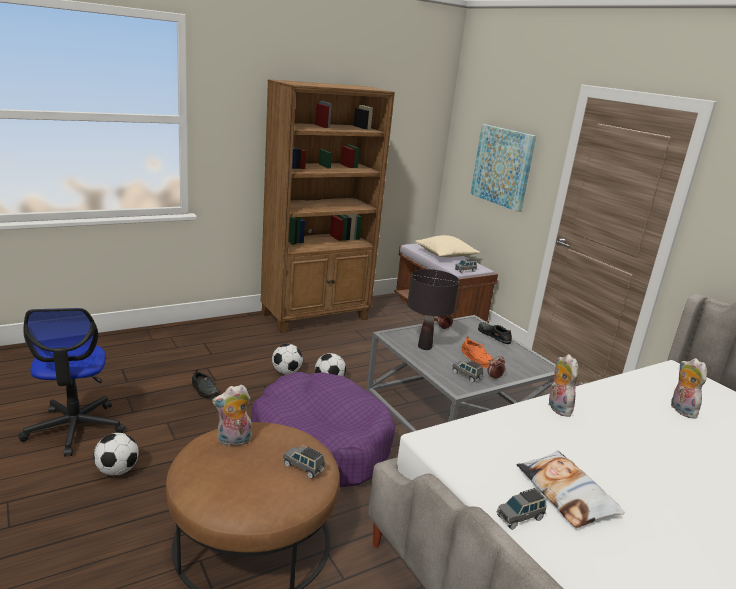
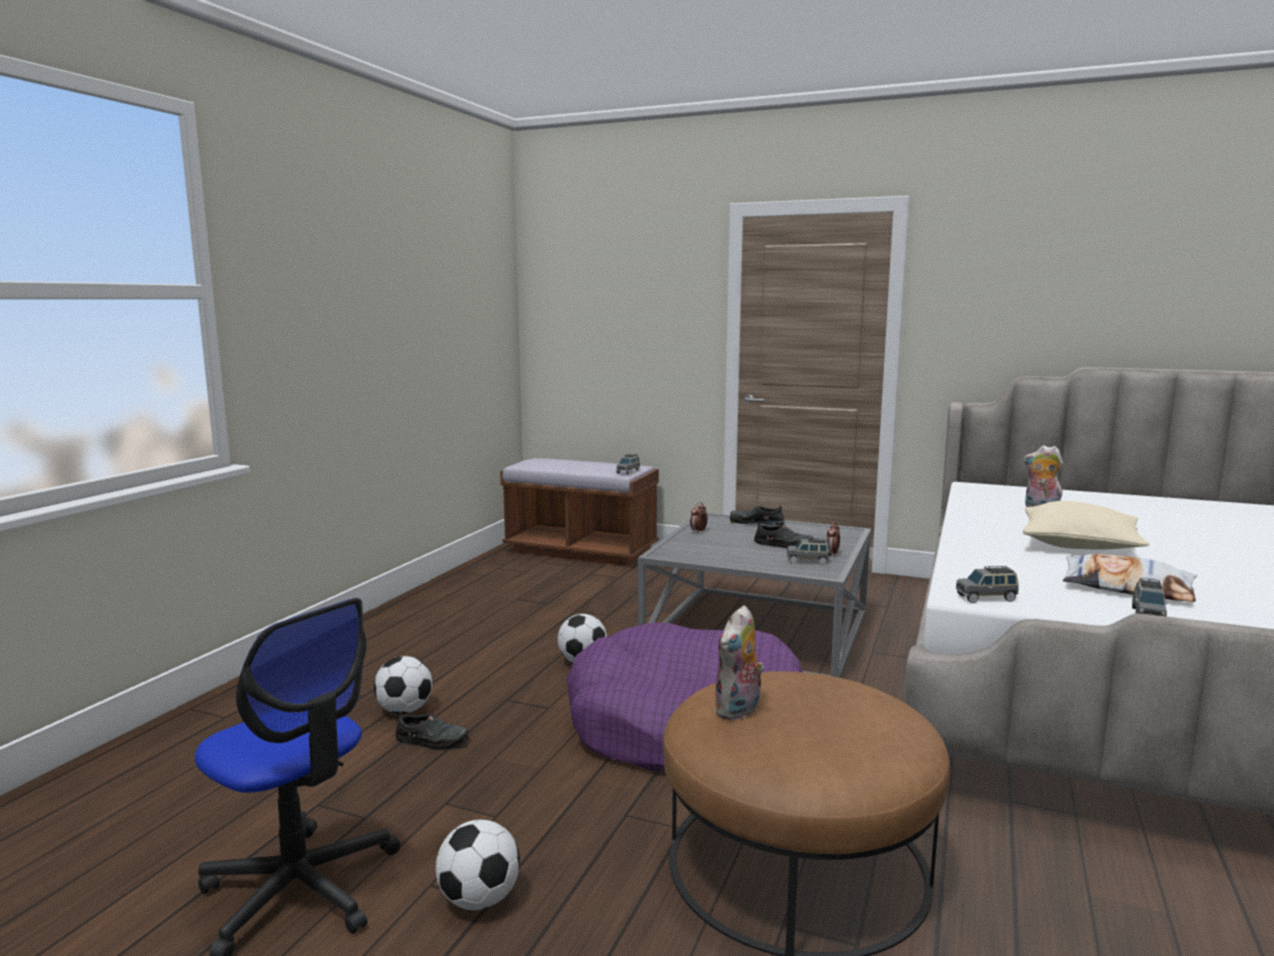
camera: 35 degrees left, 10 degrees down
brown bookcase [261,79,395,333] -> none
football [272,344,303,375] -> football moved to [374,656,432,714]
grey toy car [283,446,325,479] -> grey toy car moved to [956,566,1019,603]
black table lamp [407,269,459,350] -> none
beige pillow [415,235,480,257] -> beige pillow moved to [1023,501,1149,550]
orange shoe [461,337,494,369] -> black shoe [754,522,813,548]
picture [471,124,536,212] -> none
plush toy [548,354,579,417] -> none

